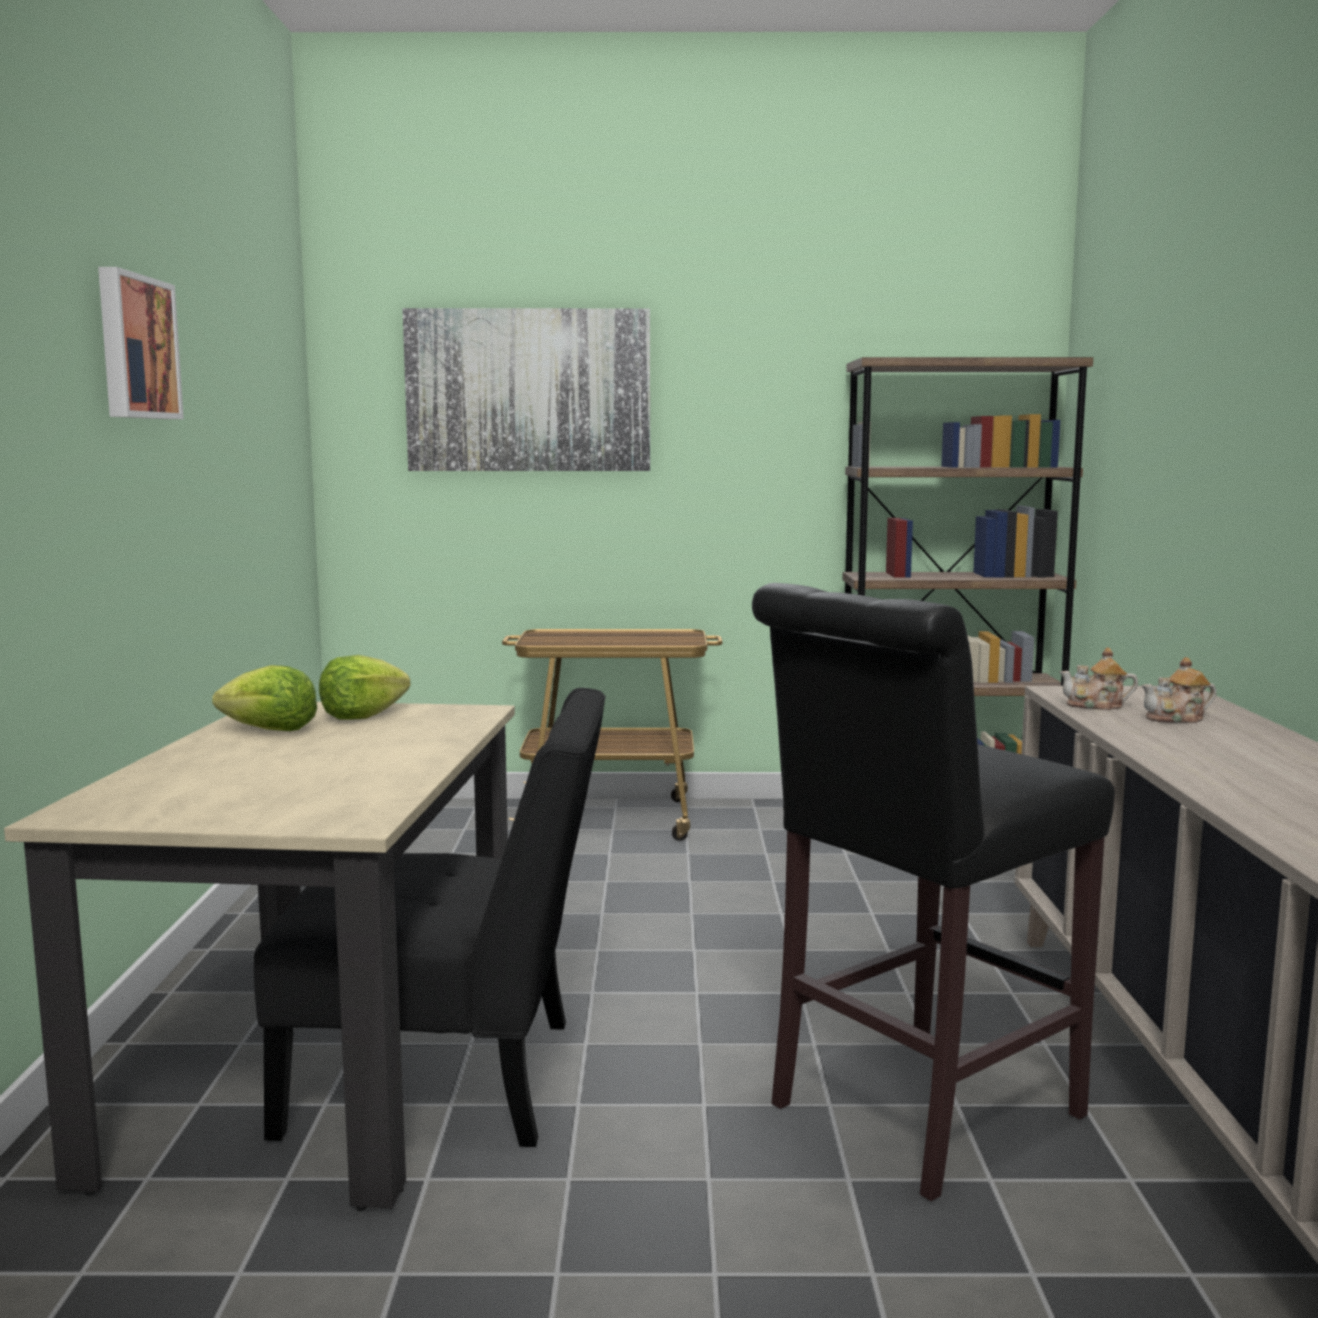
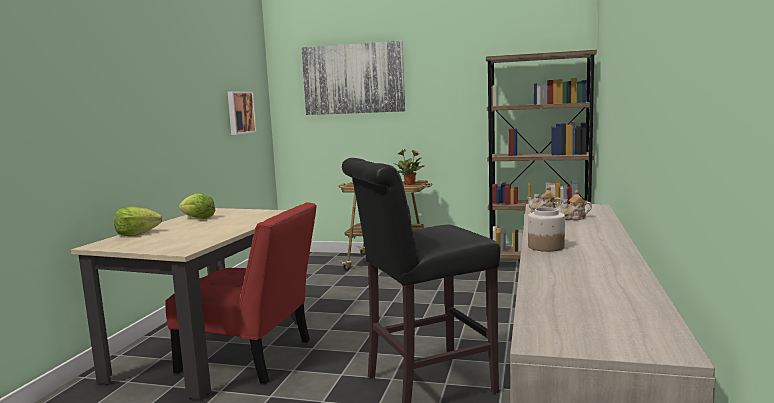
camera: 15 degrees right, 0 degrees up
picture [98,267,184,419] -> picture moved to [228,91,257,135]
black chair [254,688,606,1147] -> red chair [165,202,317,384]
lettuce [319,655,410,720] -> lettuce moved to [114,206,162,236]
none -> potted plant [394,149,425,185]
none -> jar [528,207,565,252]

